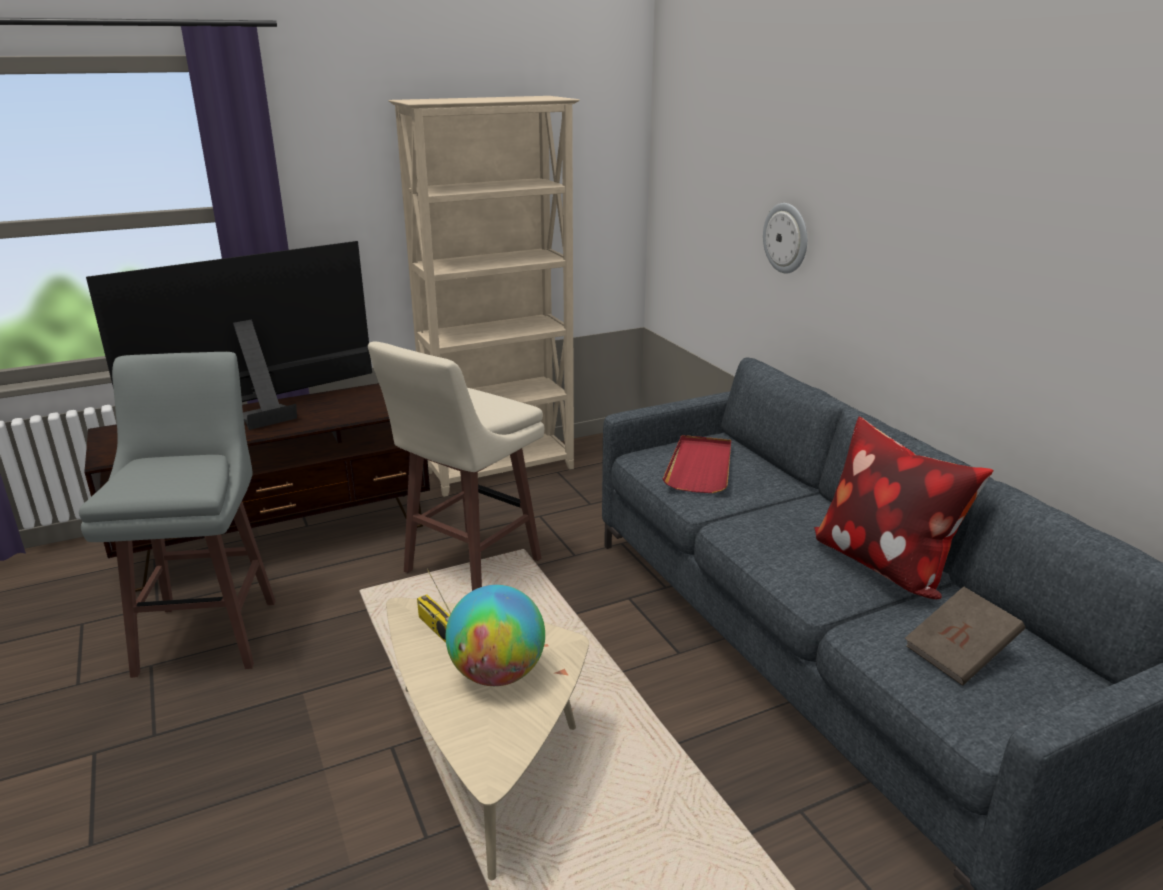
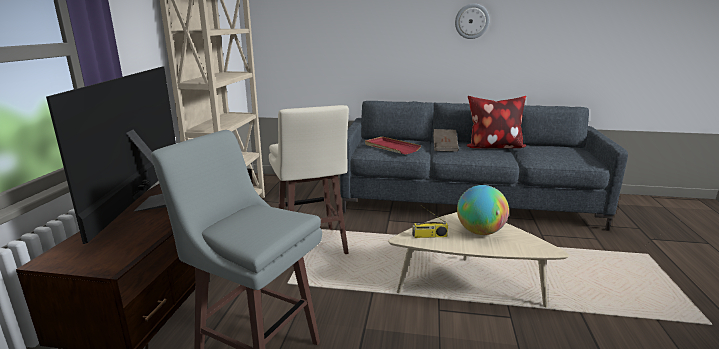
camera: 55 degrees left, 5 degrees down
wall clock [763,203,807,273] -> wall clock moved to [455,3,490,39]
brown book [905,586,1025,686] -> brown book moved to [433,129,459,152]

